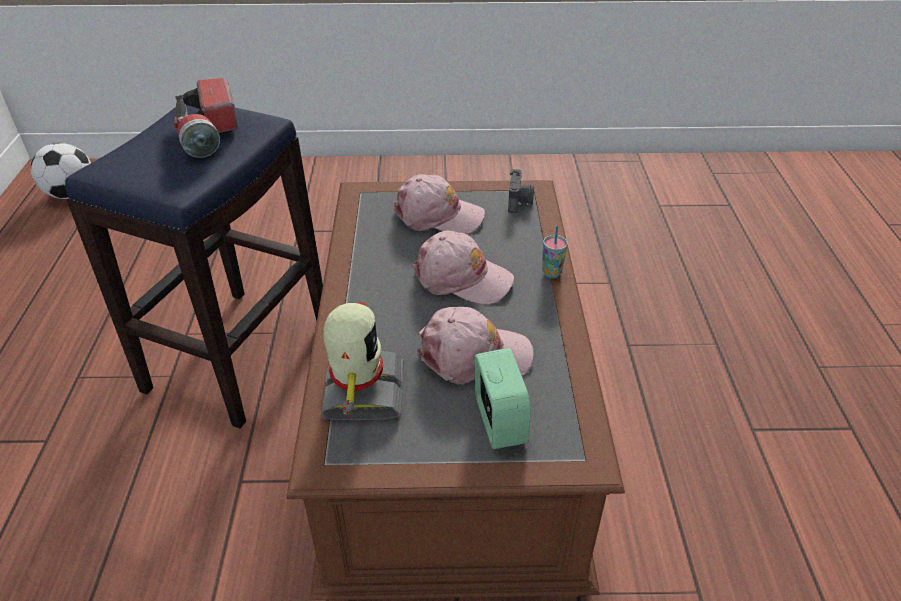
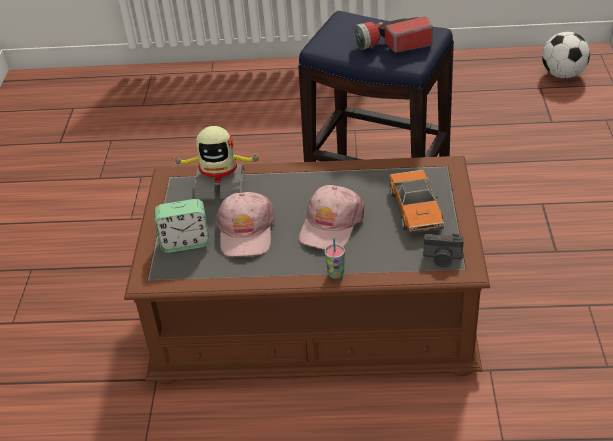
camera: 95 degrees right, 0 degrees up
pink cap [393,174,485,234] -> toy car [389,170,444,233]

